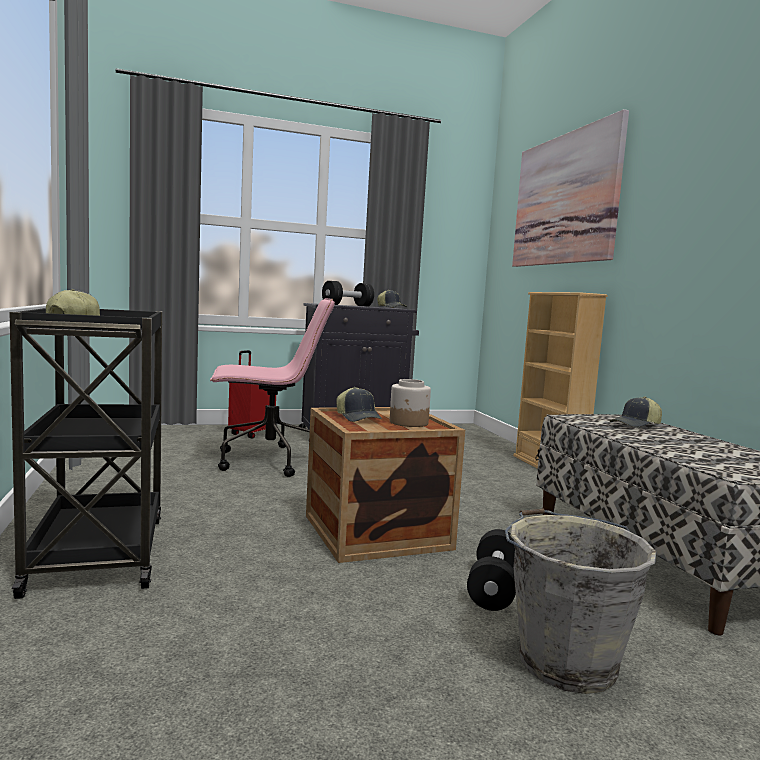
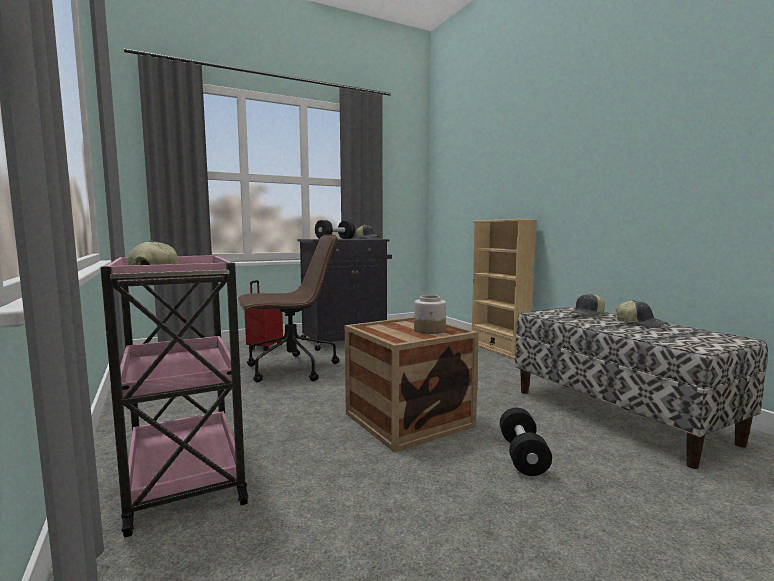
camera: 10 degrees left, 0 degrees up
black cart [9,308,163,599] -> pink cart [100,255,248,538]
pink office chair [210,298,335,477] -> brown office chair [238,234,339,383]
cap [336,387,382,422] -> cap moved to [615,300,667,328]
grey bucket [505,509,657,694] -> none
picture [512,109,629,267] -> none

